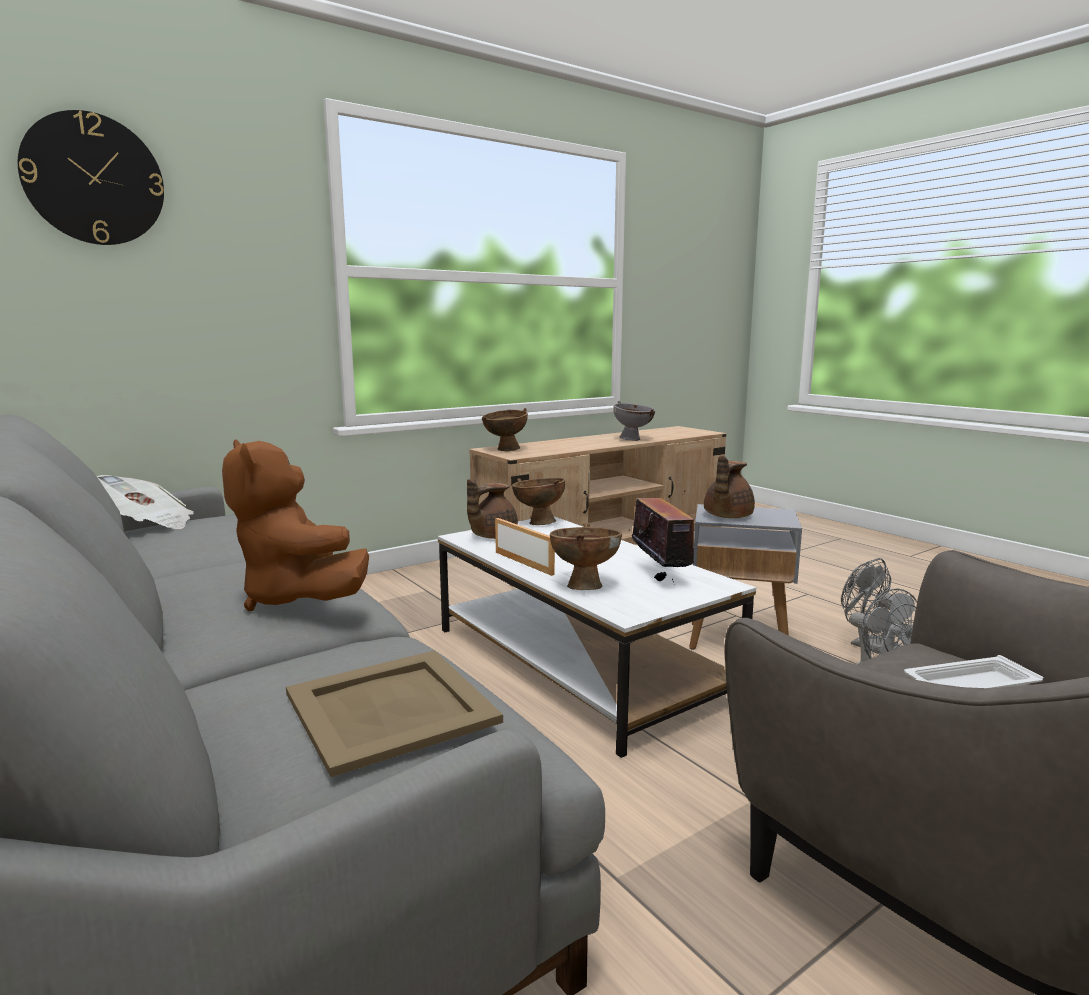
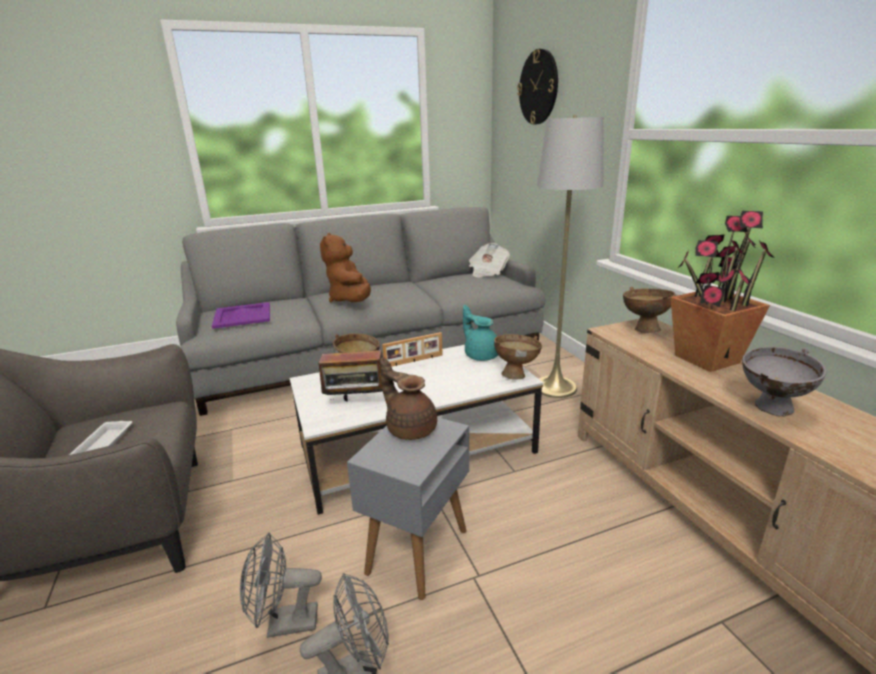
camera: 105 degrees right, 10 degrees up
brown plush toy [222,439,369,611] -> brown plush toy turned 75 degrees counterclockwise [320,233,371,303]
beige tray [286,650,503,777] -> purple tray [212,302,270,329]
brown teapot [467,479,518,539] -> turquoise teapot [463,305,498,361]
none -> grey floor lamp [537,115,603,398]
none -> potted plant [671,211,774,372]

